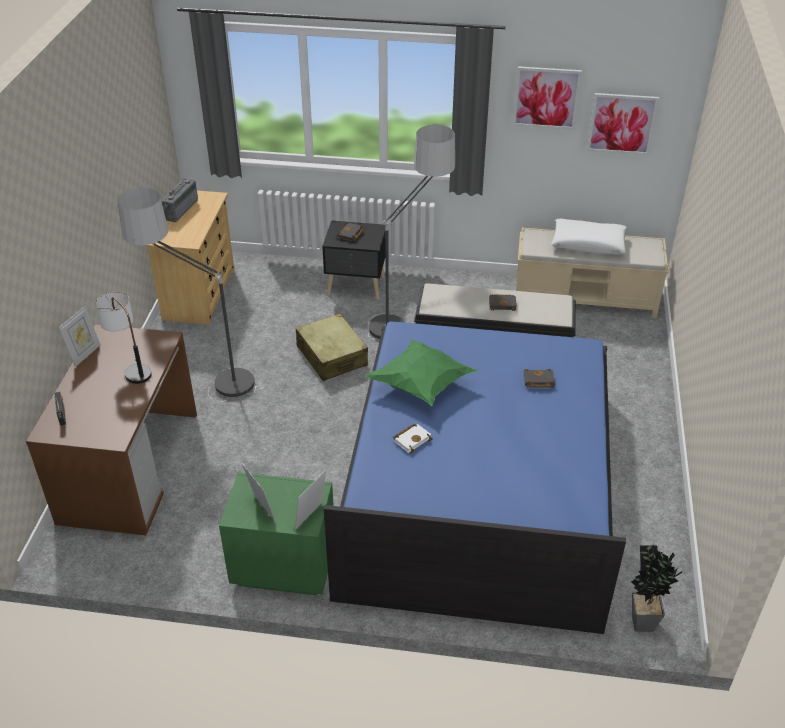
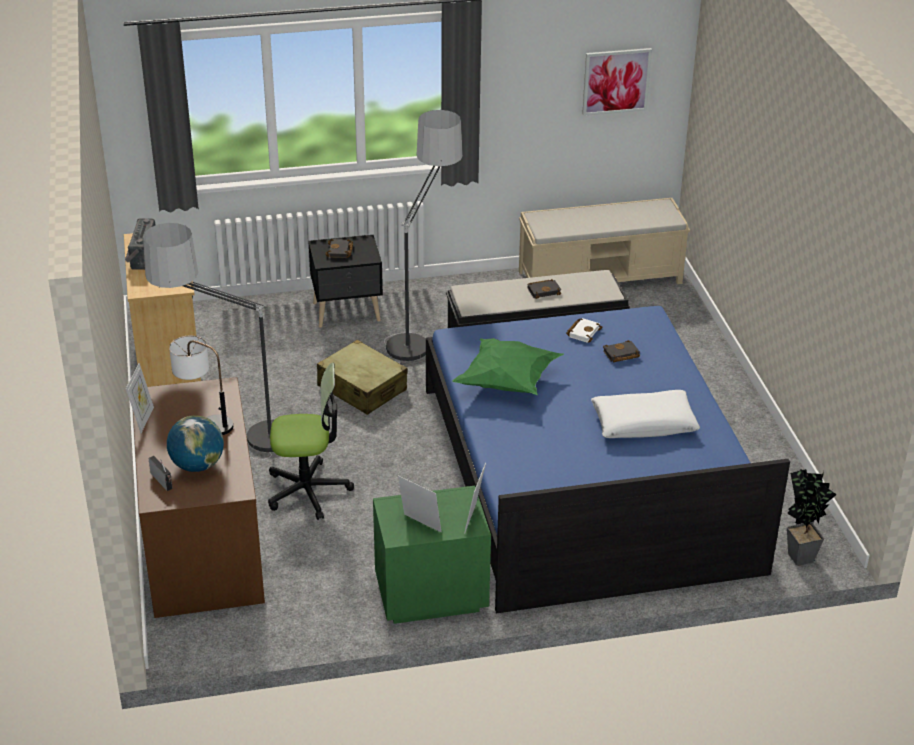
camera: 20 degrees left, 5 degrees down
white book [393,424,433,453] -> white book moved to [566,318,603,342]
picture [513,66,582,130] -> none
white pillow [551,219,628,255] -> white pillow moved to [591,390,700,438]
none -> globe [167,415,224,472]
none -> office chair [268,363,354,520]

